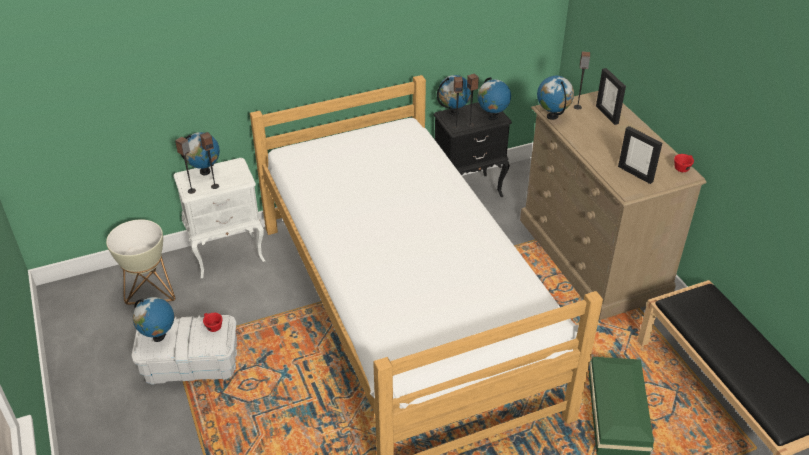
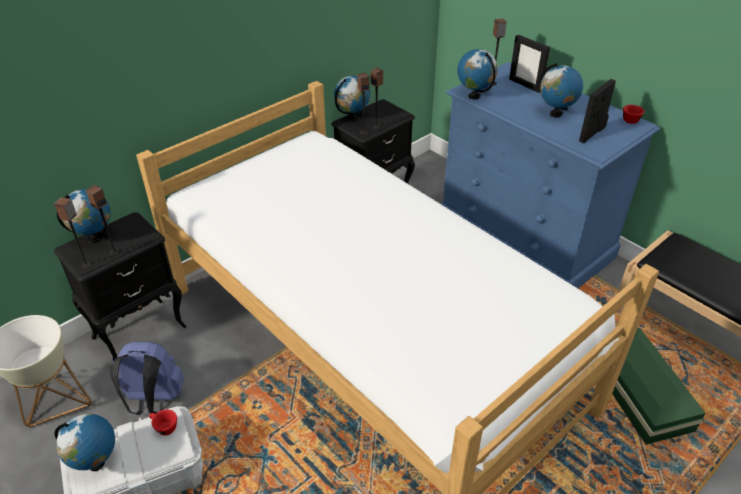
camera: 20 degrees left, 0 degrees up
white nightstand [173,158,265,278] -> black nightstand [54,212,187,362]
globe [478,77,511,120] -> globe moved to [539,63,583,117]
beige dresser [520,91,706,320] -> blue dresser [441,62,660,288]
picture frame [618,126,662,184] -> picture frame turned 105 degrees clockwise [579,79,616,143]
none -> blue backpack [110,342,184,415]

